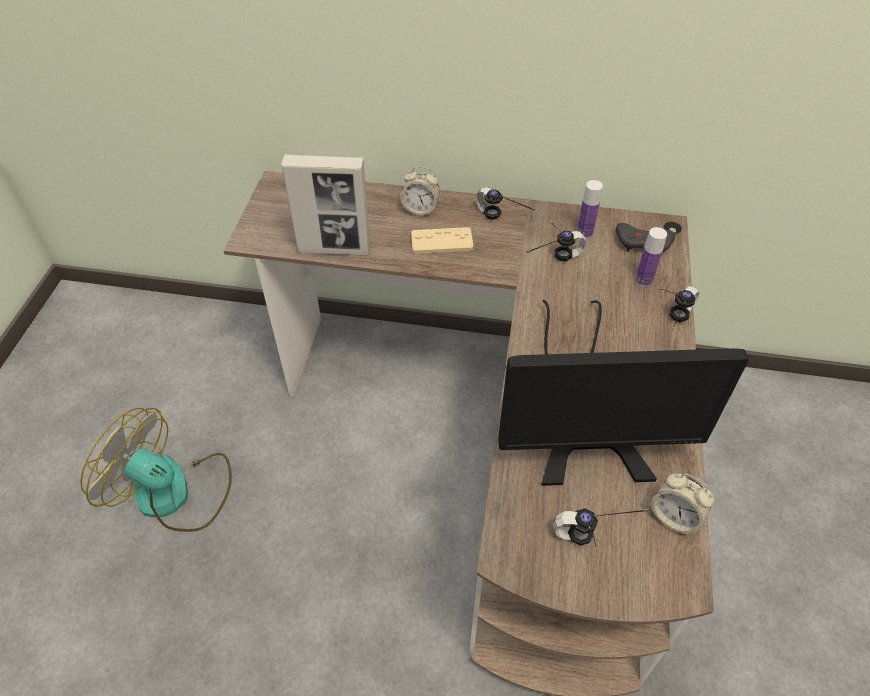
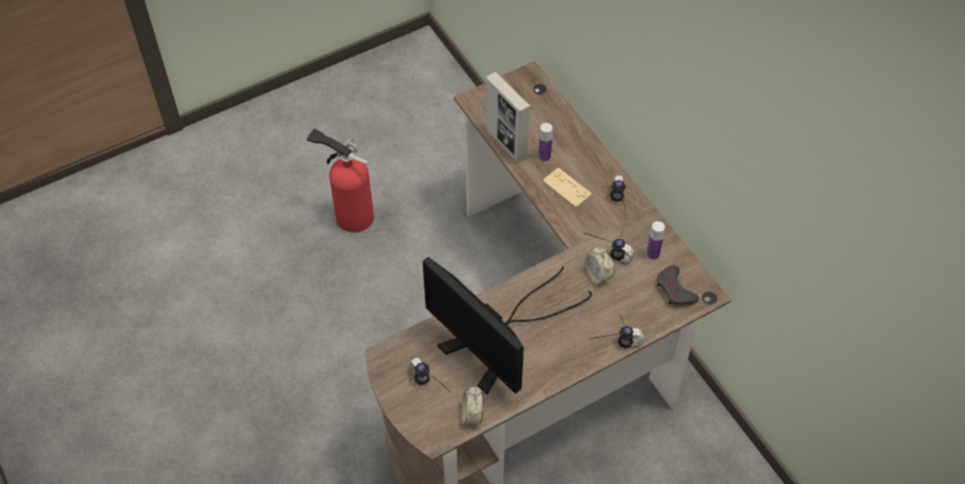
camera: 50 degrees right, 5 degrees up
fan [80,408,232,532] -> fire extinguisher [307,128,374,233]
alarm clock [400,167,440,216] -> alarm clock moved to [585,247,615,285]
bottle [635,227,667,287] -> bottle moved to [538,123,553,162]

